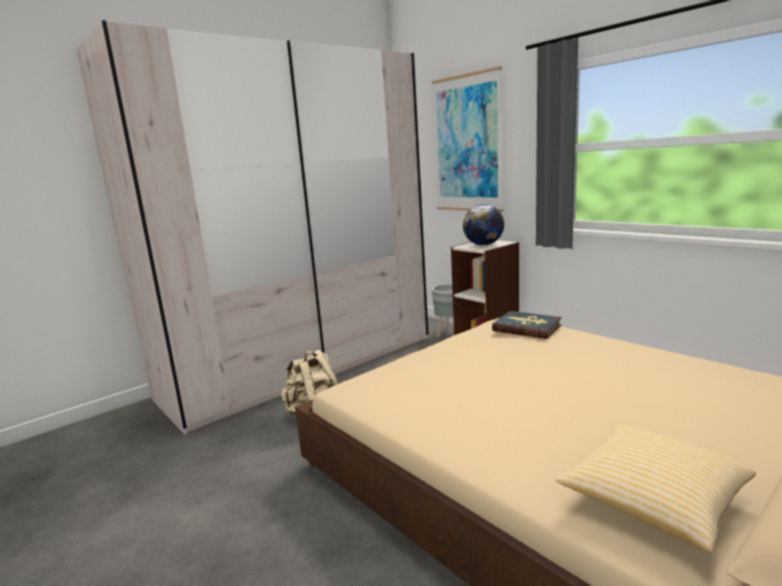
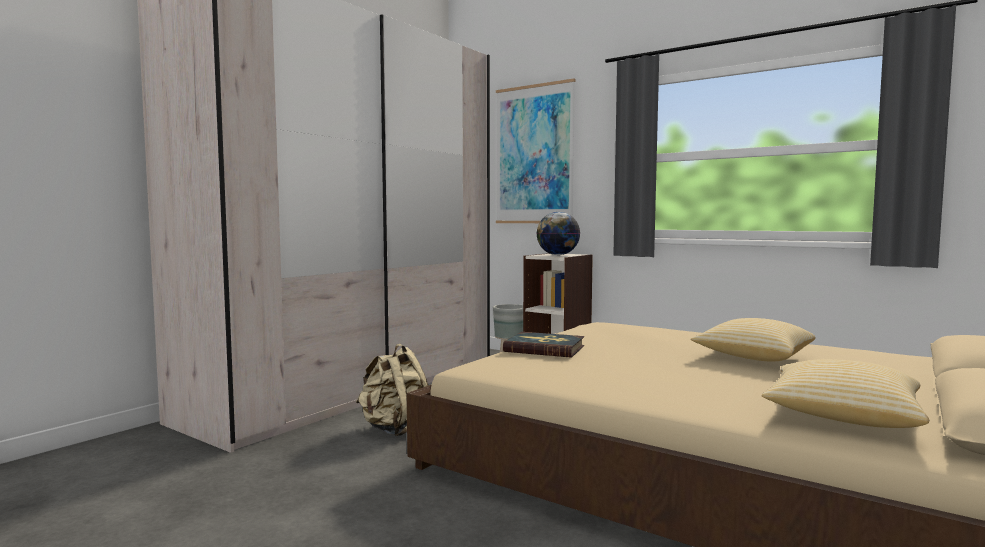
camera: 15 degrees left, 10 degrees down
book [492,311,562,339] -> book moved to [503,332,584,358]
none -> pillow [691,318,815,361]

